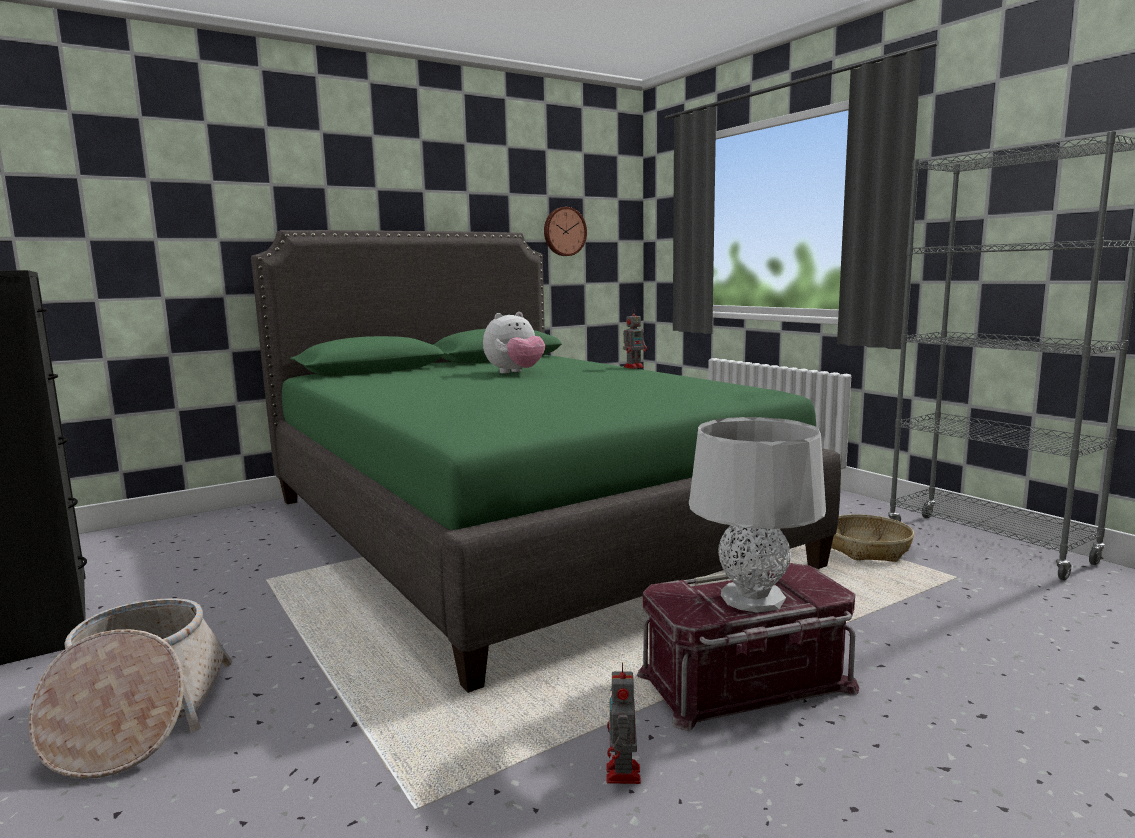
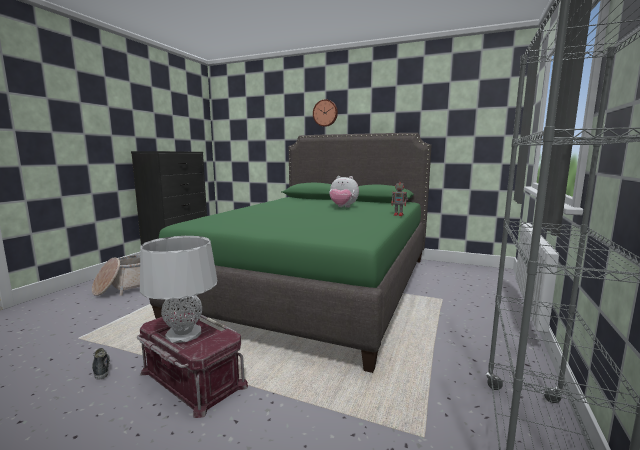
camera: 55 degrees right, 0 degrees up
wall clock [544,207,587,256] -> wall clock moved to [313,99,338,127]
toy robot [606,662,641,784] -> shoe [92,348,110,380]
basket [831,514,914,562] -> none

